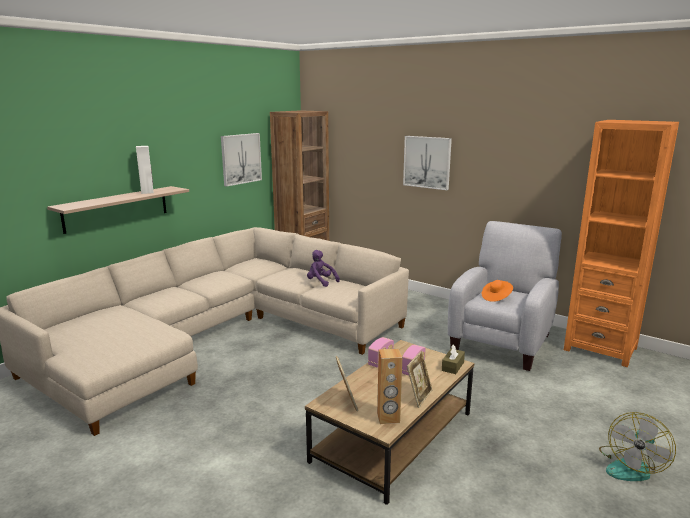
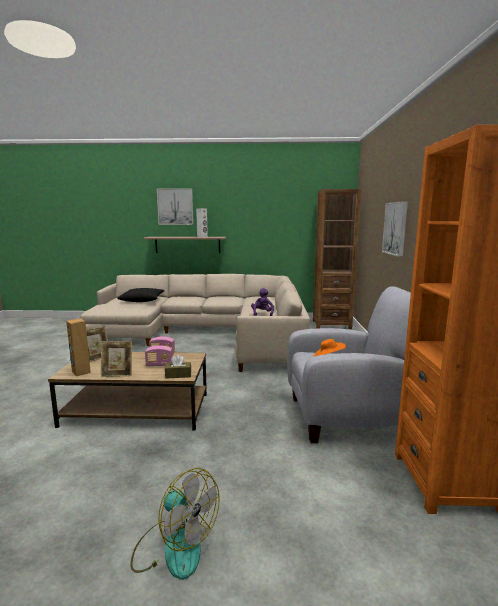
camera: 55 degrees right, 5 degrees down
picture [221,133,262,187] -> picture moved to [157,188,194,225]
fan [599,412,676,481] -> fan turned 150 degrees counterclockwise [131,468,220,580]
none -> black pillow [117,288,165,302]

